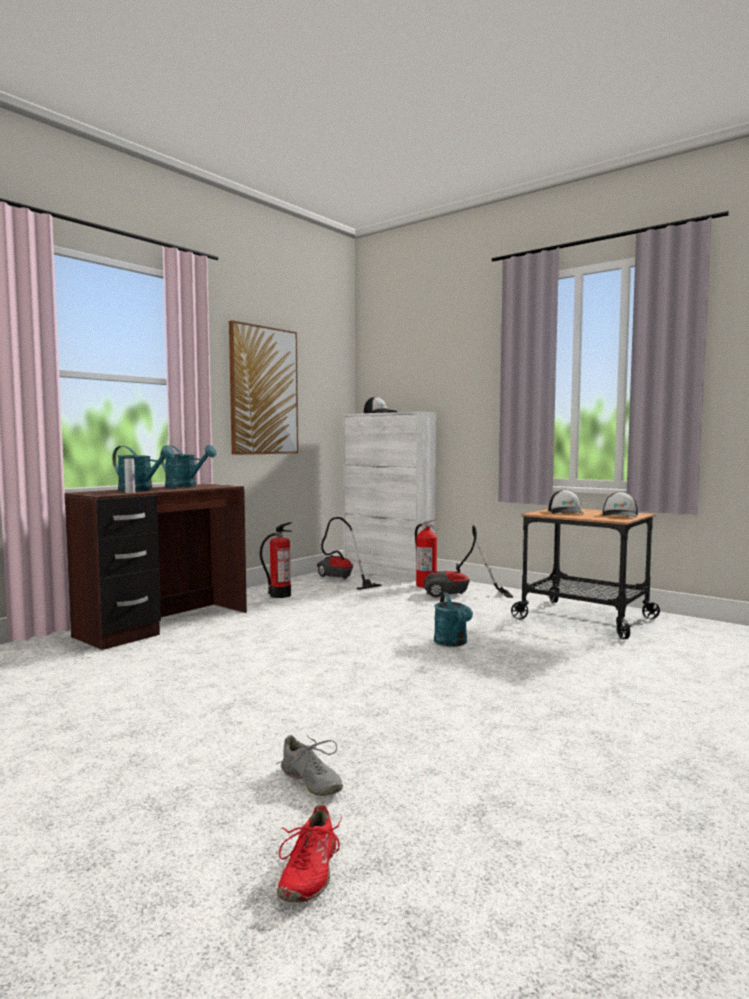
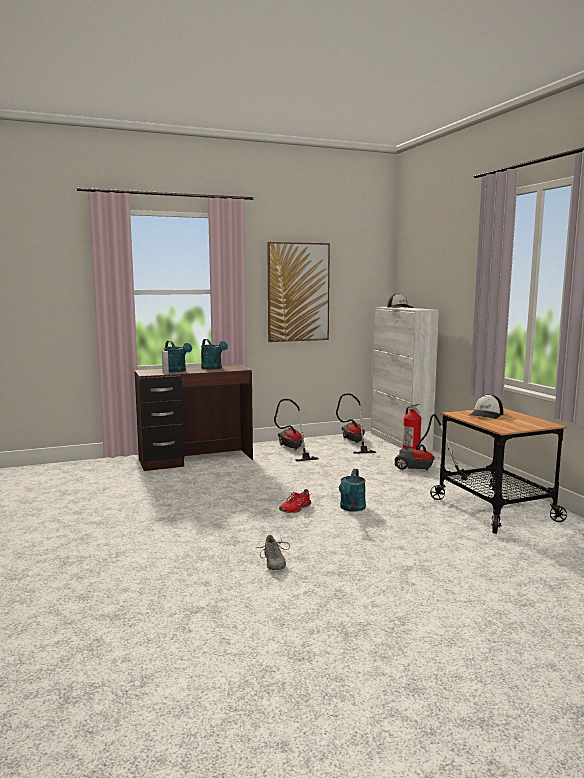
camera: 30 degrees right, 5 degrees up
fire extinguisher [260,522,292,598] -> vacuum cleaner [274,399,319,462]
grey shoe [276,735,343,796] -> grey shoe moved to [256,535,290,570]
red shoe [277,804,342,902] -> red shoe moved to [279,489,311,513]
cap [602,492,638,518] -> none

